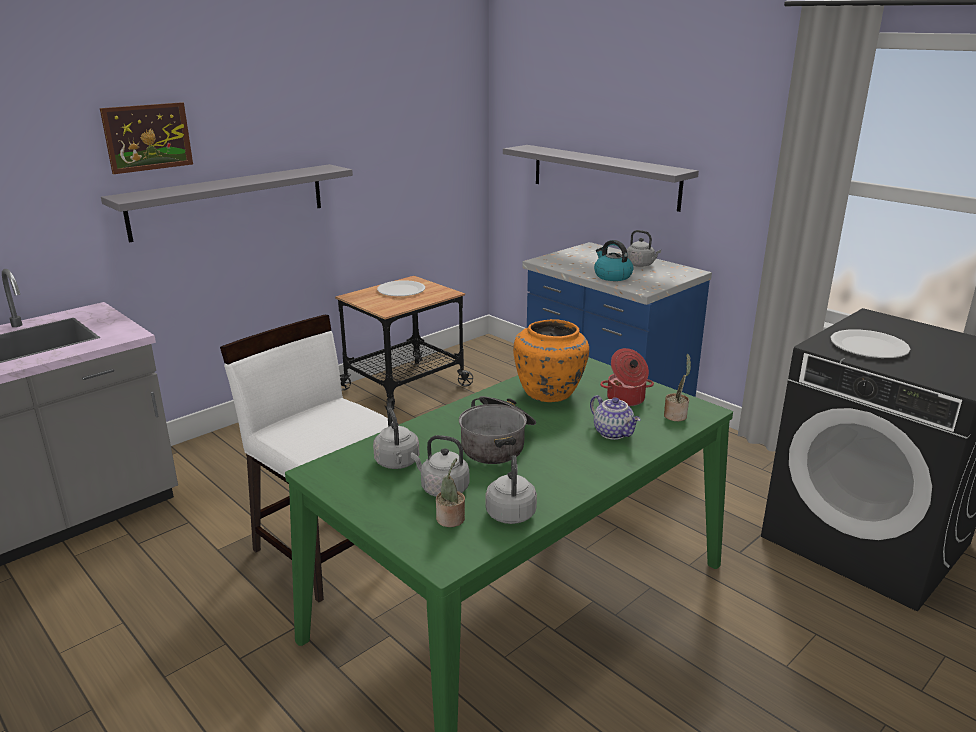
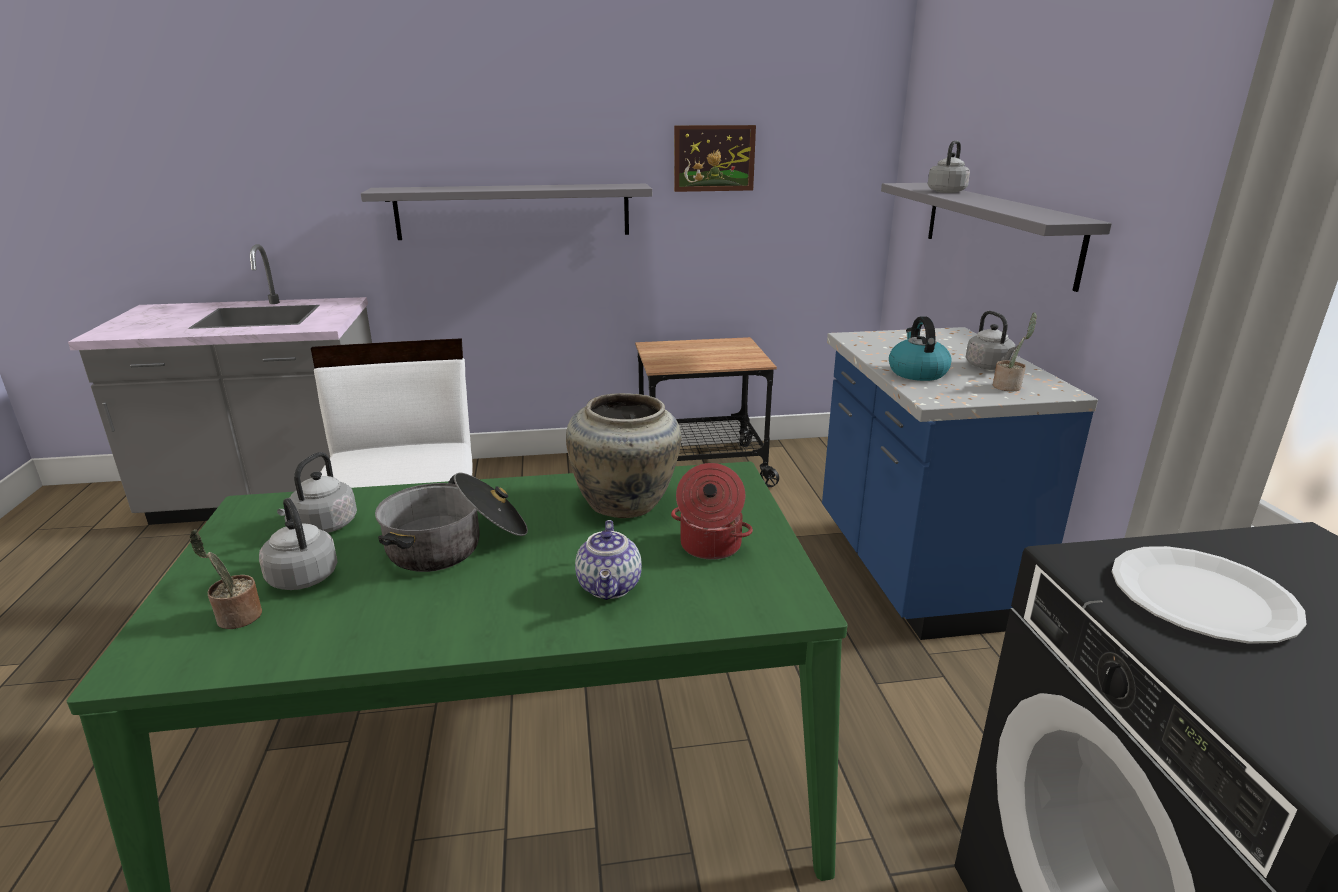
camera: 35 degrees right, 0 degrees up
picture [100,102,193,174] -> picture moved to [674,125,756,192]
white plate [377,280,425,296] -> none
grey kettle [486,455,537,524] -> grey kettle moved to [928,141,970,193]
orange vase [513,319,589,402] -> beige vase [566,393,681,518]
potted plant [664,354,691,421] -> potted plant moved to [993,313,1037,391]

